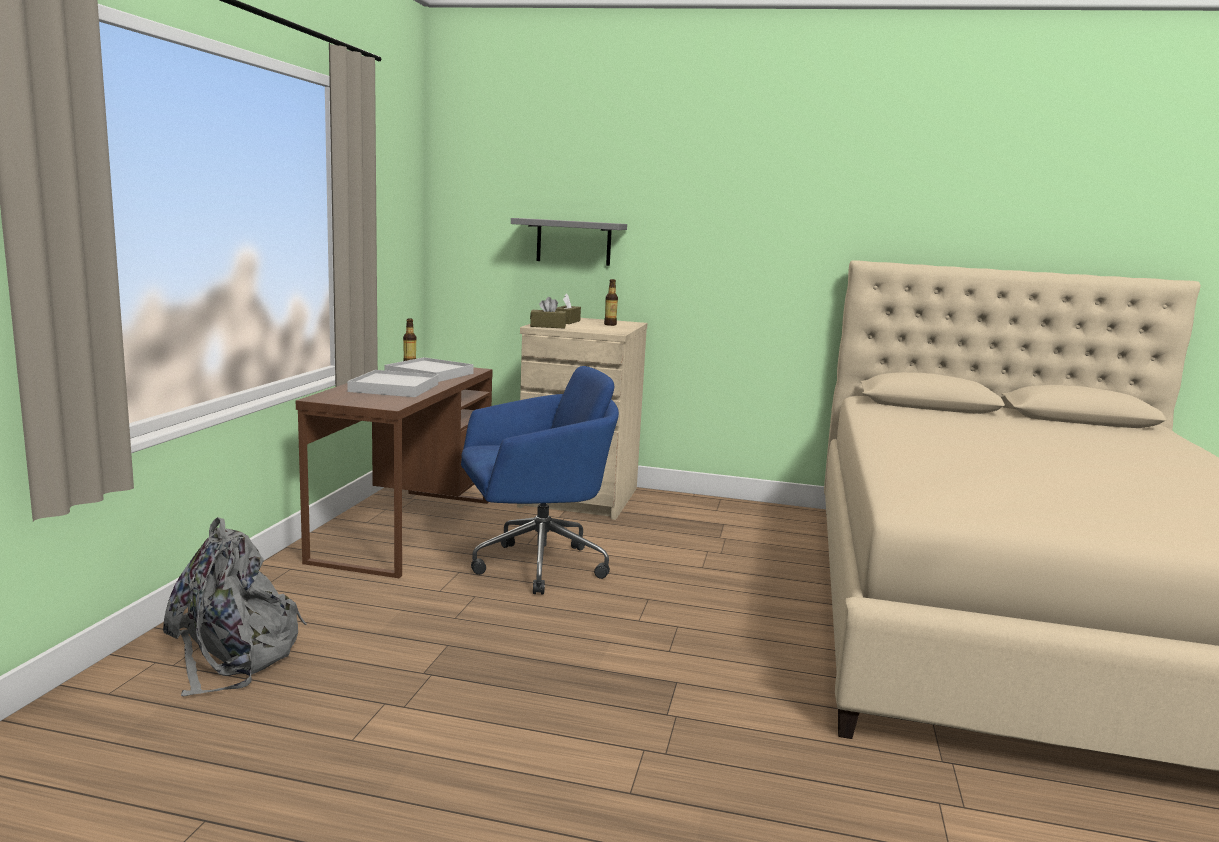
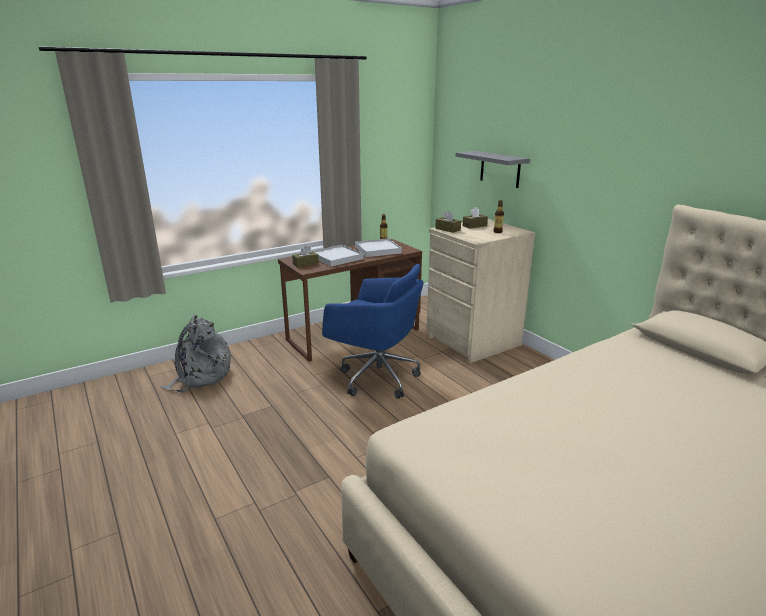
camera: 45 degrees right, 10 degrees up
none -> brown tissue box [292,245,319,268]

